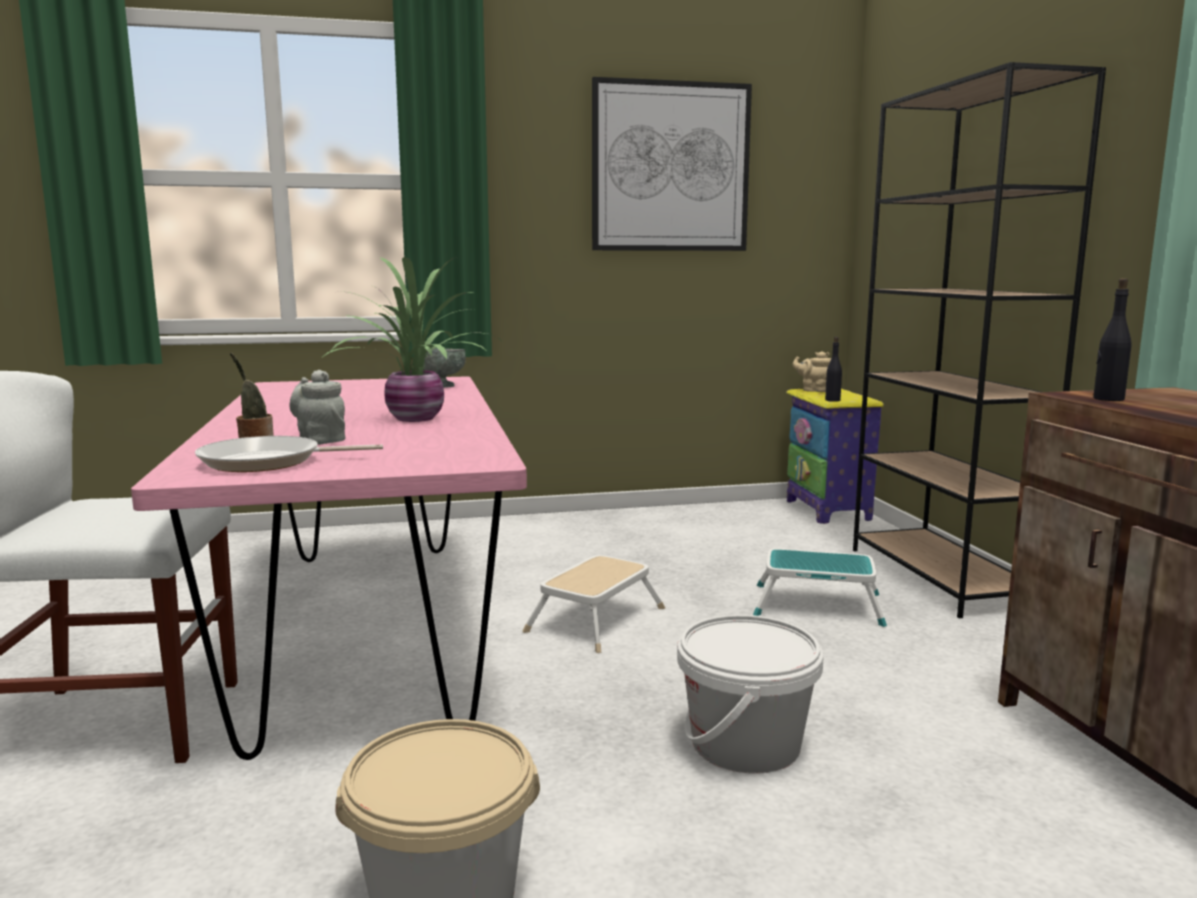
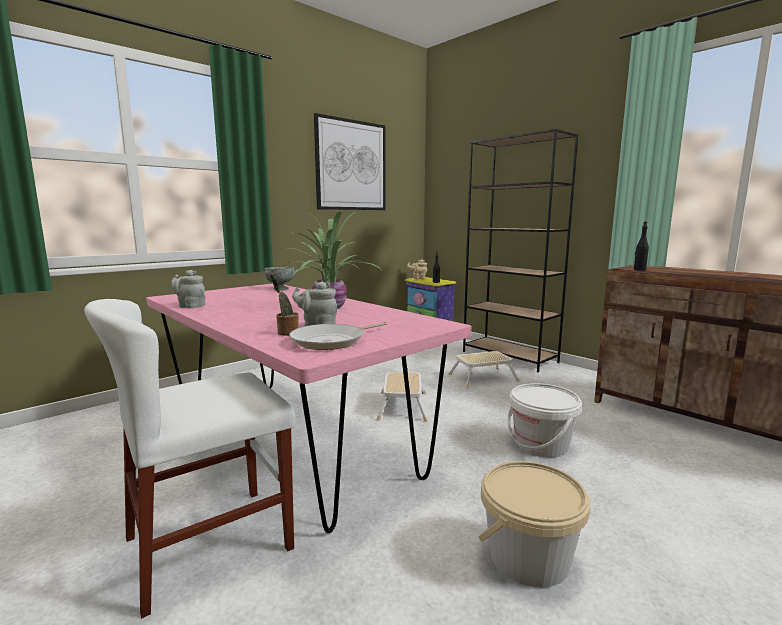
camera: 30 degrees left, 0 degrees up
turquoise step ladder [753,549,887,627] -> beige step ladder [448,351,519,388]
none -> grey teapot [171,270,205,308]

